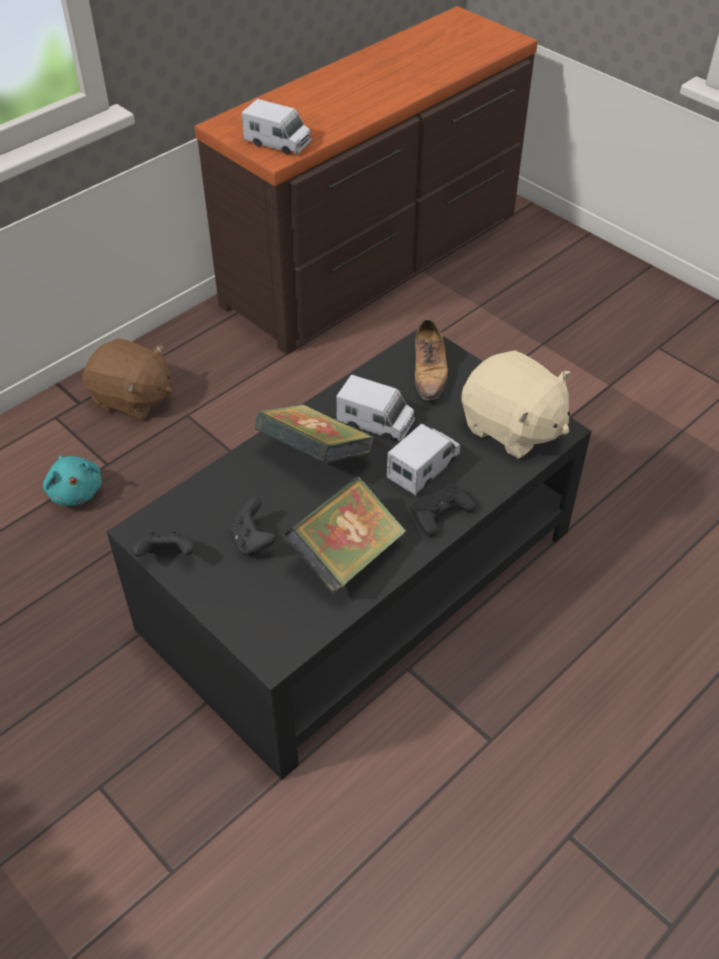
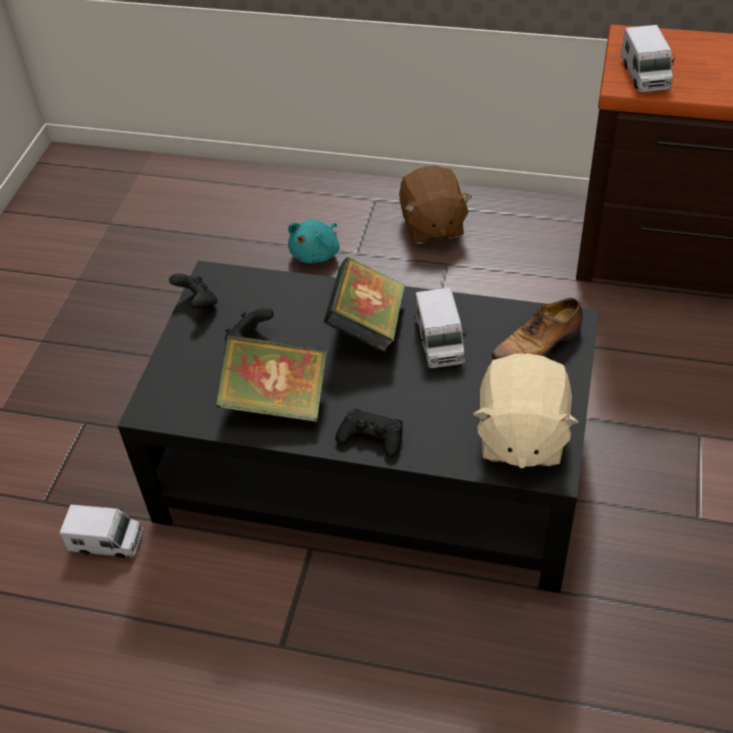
camera: 60 degrees right, 0 degrees up
toy truck [386,424,460,495] -> toy truck moved to [60,504,143,558]

